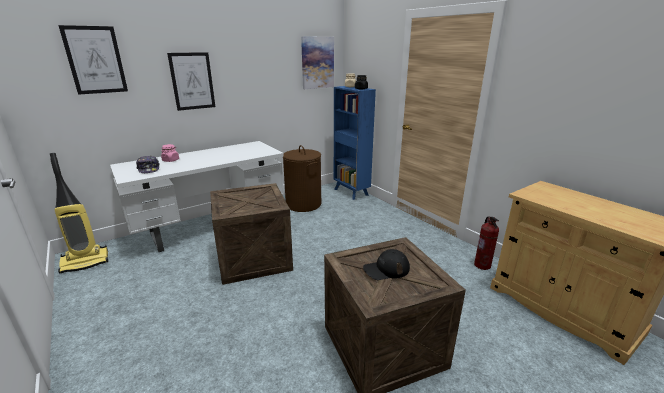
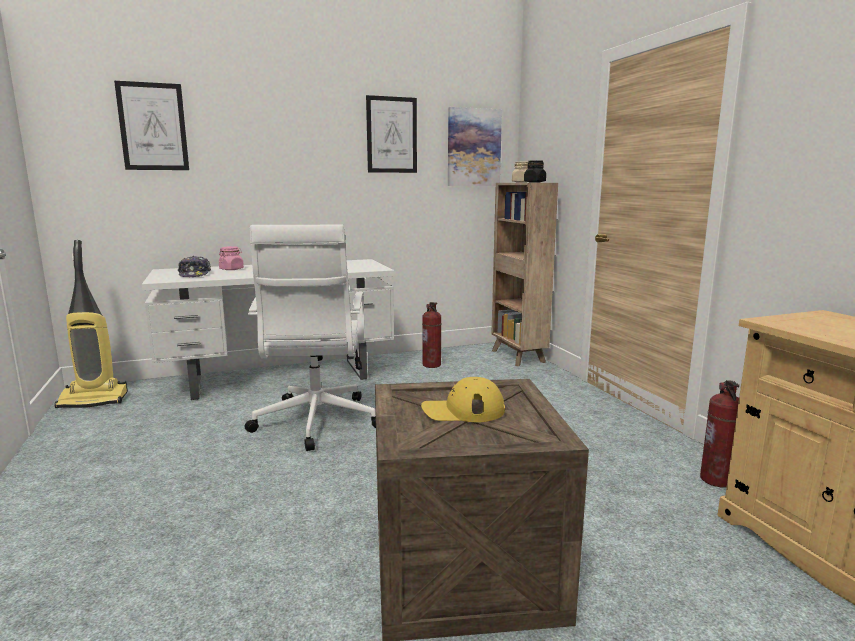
camera: 15 degrees right, 10 degrees down
picture [167,52,215,111] -> picture moved to [366,95,417,173]
crate [210,183,293,285] -> white office chair [244,224,376,451]
brown laundry basket [283,145,321,212] -> fire extinguisher [422,302,442,368]
blue bookcase [334,86,376,200] -> brown bookcase [491,183,558,366]
black cap [363,249,410,280] -> yellow cap [421,377,505,422]

